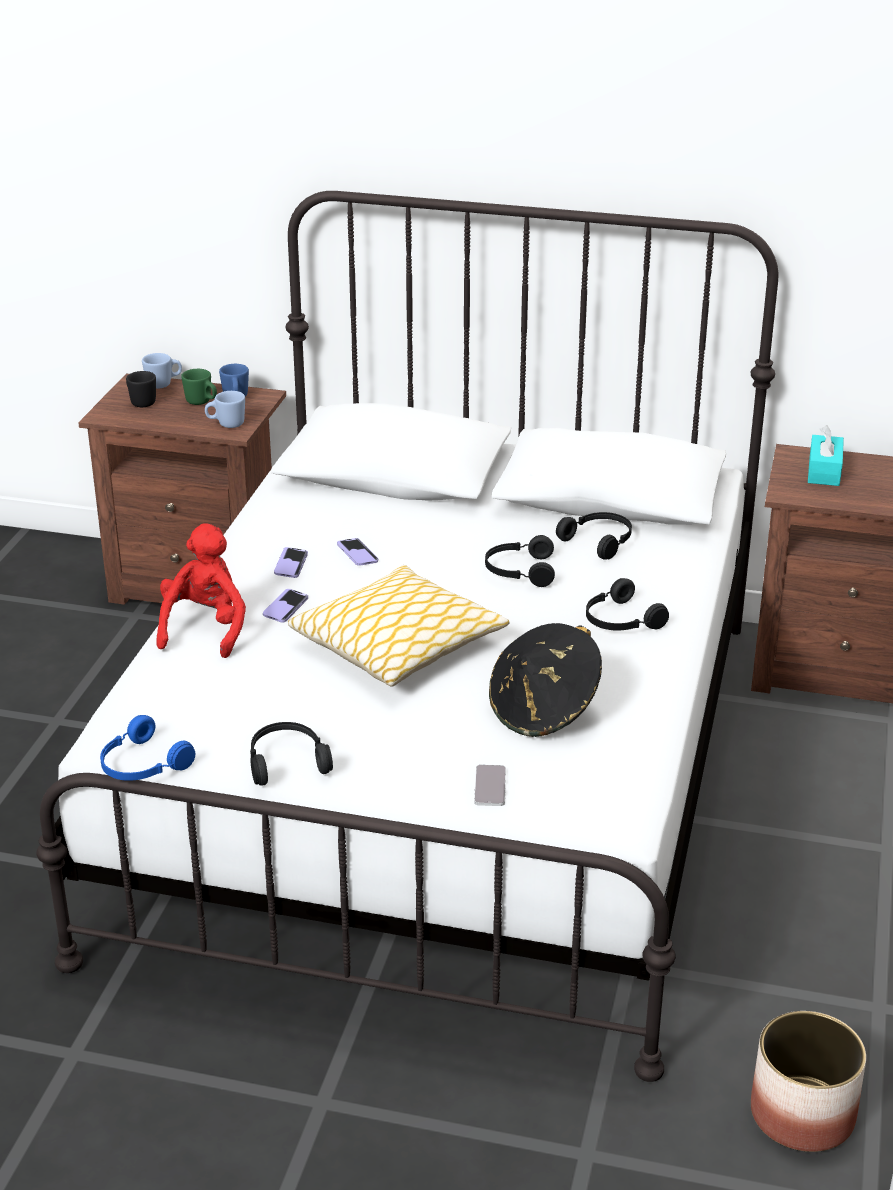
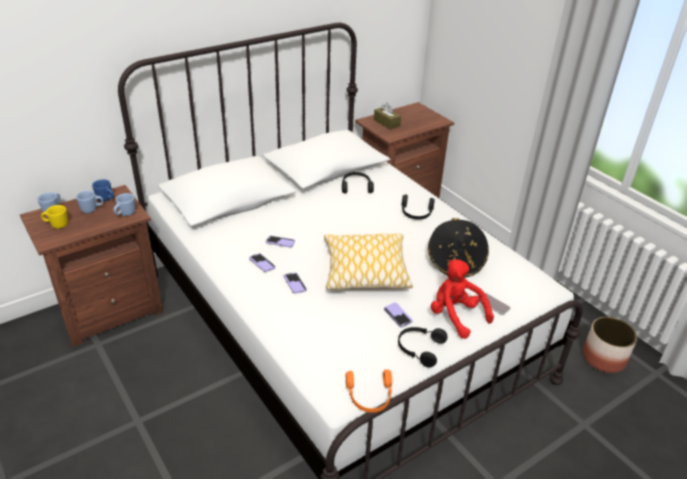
camera: 50 degrees left, 5 degrees up
blue headphones [100,715,195,781] -> orange headphones [346,369,392,413]
black mug [126,371,156,407] -> yellow mug [41,205,68,229]
red plush toy [156,523,246,658] -> red plush toy moved to [431,260,494,339]
green mug [181,369,217,405] -> blue mug [76,190,103,213]
black headphones [485,535,555,587] -> none
turquoise tissue box [808,425,844,486] -> brown tissue box [374,103,401,130]
none -> phone [384,303,413,328]

